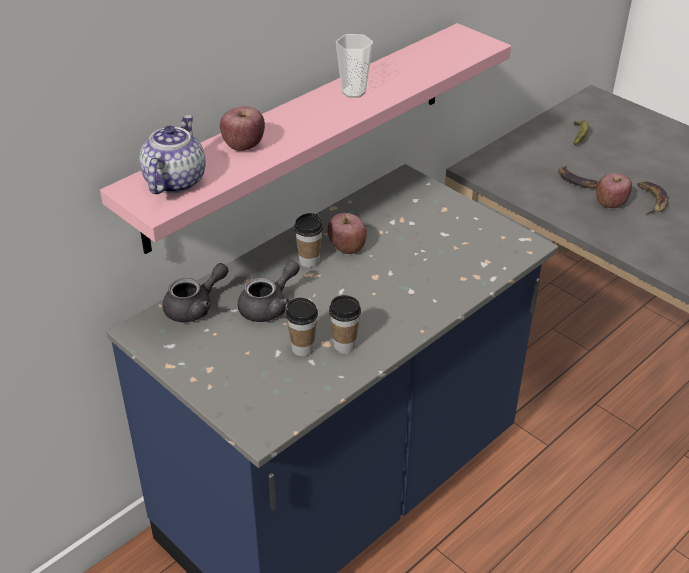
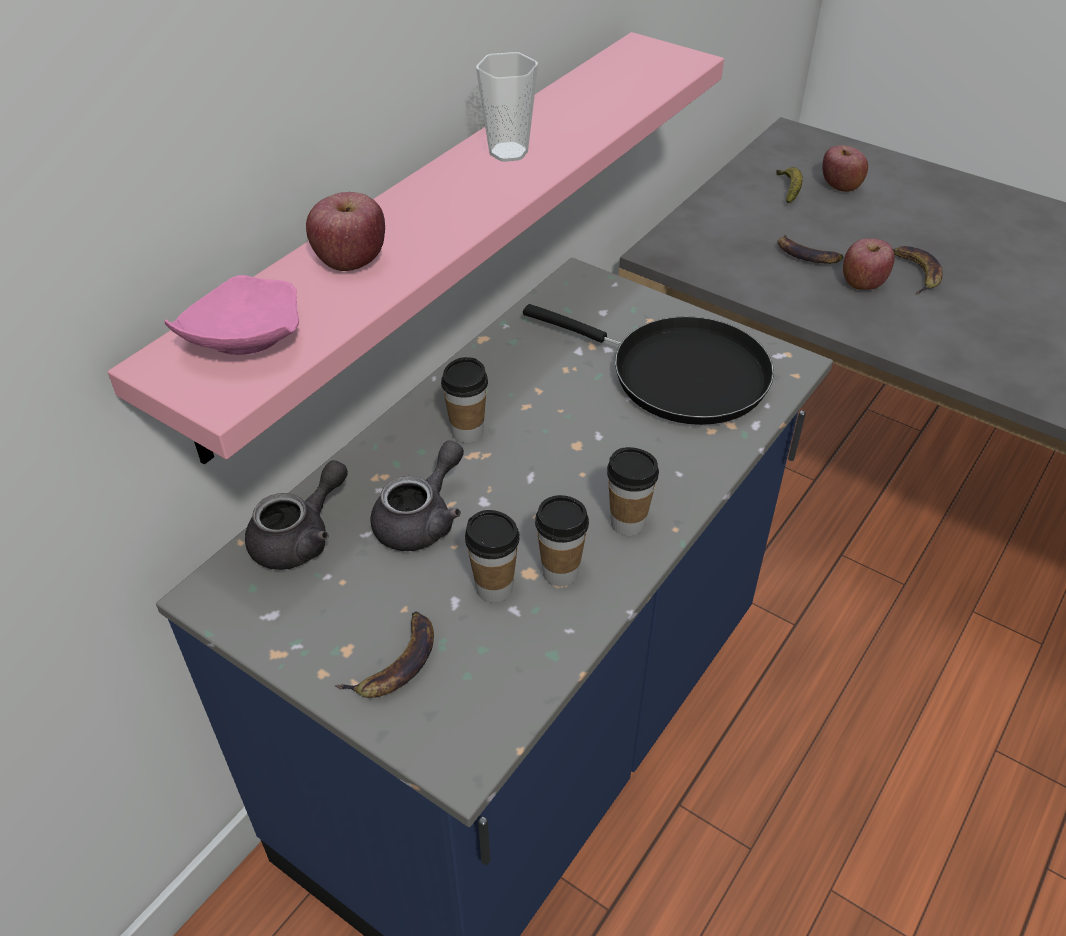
camera: 10 degrees left, 5 degrees up
teapot [139,115,206,194] -> pink plate [164,275,299,355]
apple [328,213,367,254] -> apple moved to [822,145,868,192]
none -> banana [334,611,434,698]
none -> black frying pan [523,304,774,425]
none -> cup [607,447,659,536]

